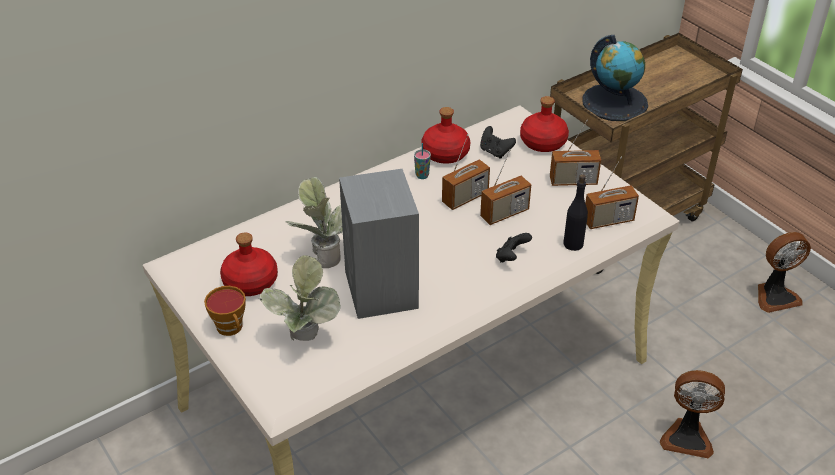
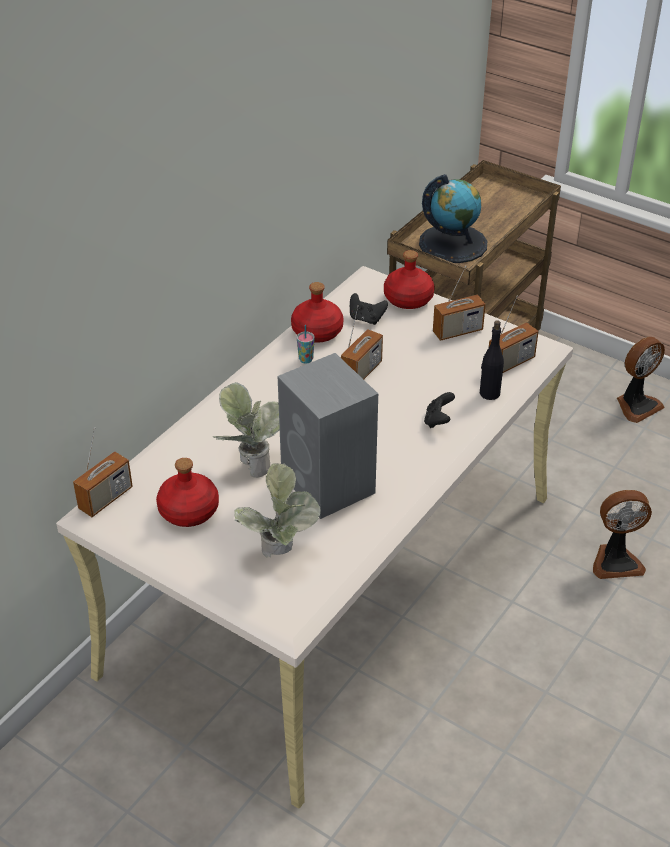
camera: 20 degrees left, 0 degrees up
cup [204,286,246,336] -> none
radio [480,149,531,225] -> radio moved to [73,427,133,517]

